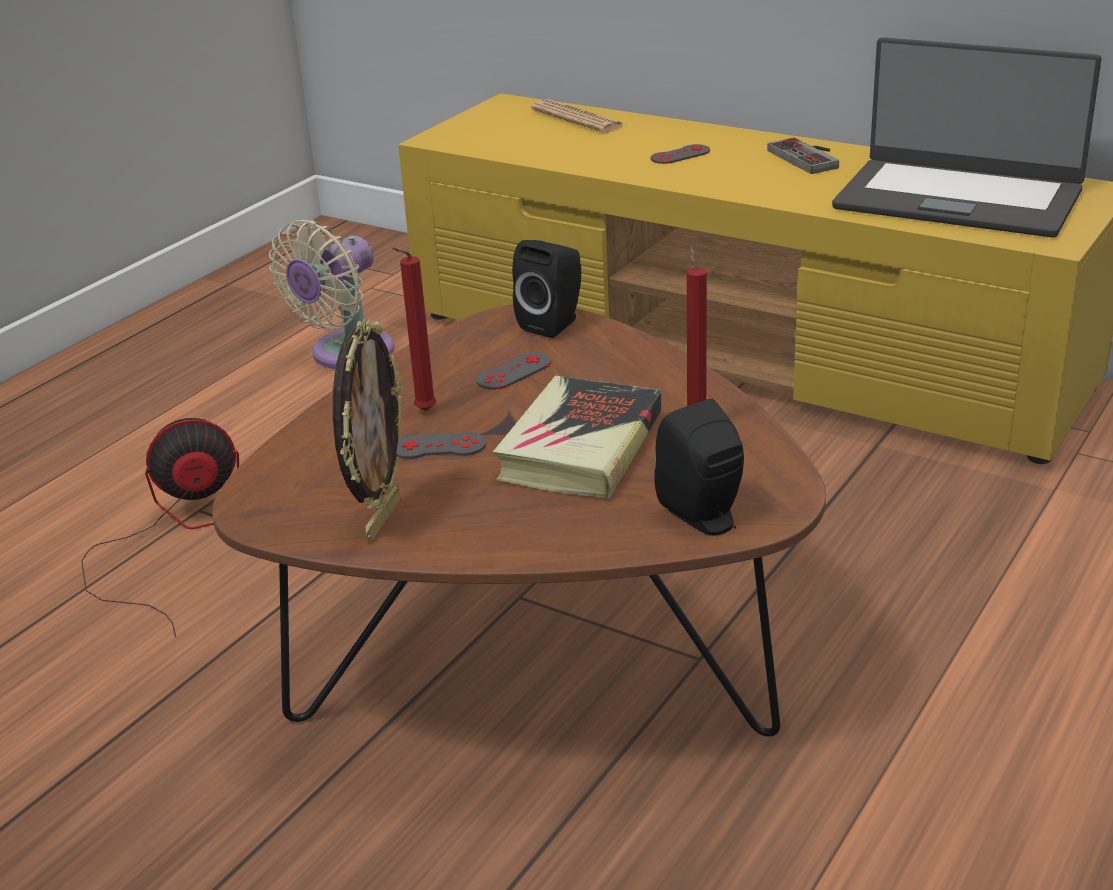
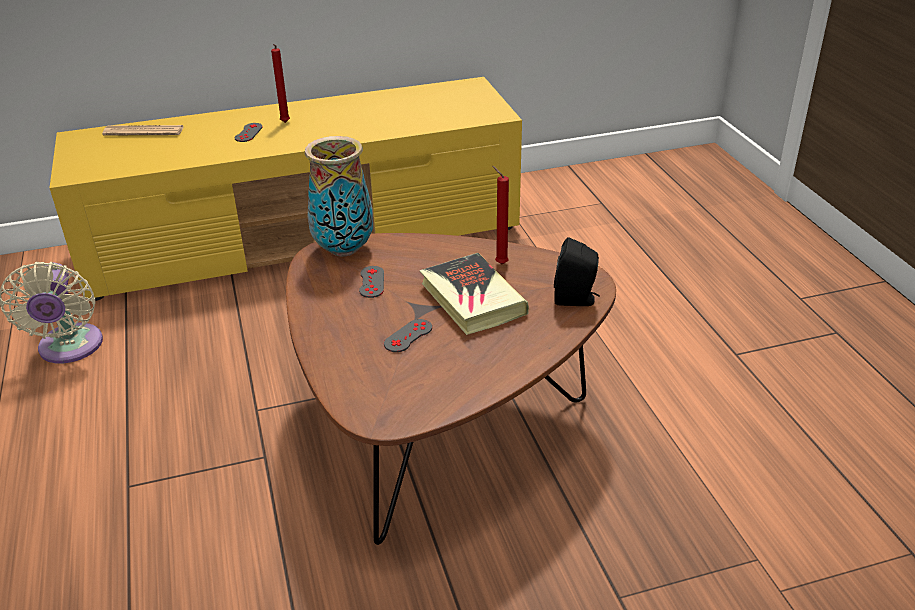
camera: 50 degrees left, 5 degrees up
fan [81,418,239,637] -> none
picture frame [333,318,403,541] -> none
red candle [392,248,436,411] -> red candle moved to [271,44,290,123]
black speaker [512,240,581,338] -> vase [304,136,373,257]
game controller [767,138,839,174] -> none
laptop [832,37,1102,238] -> none

